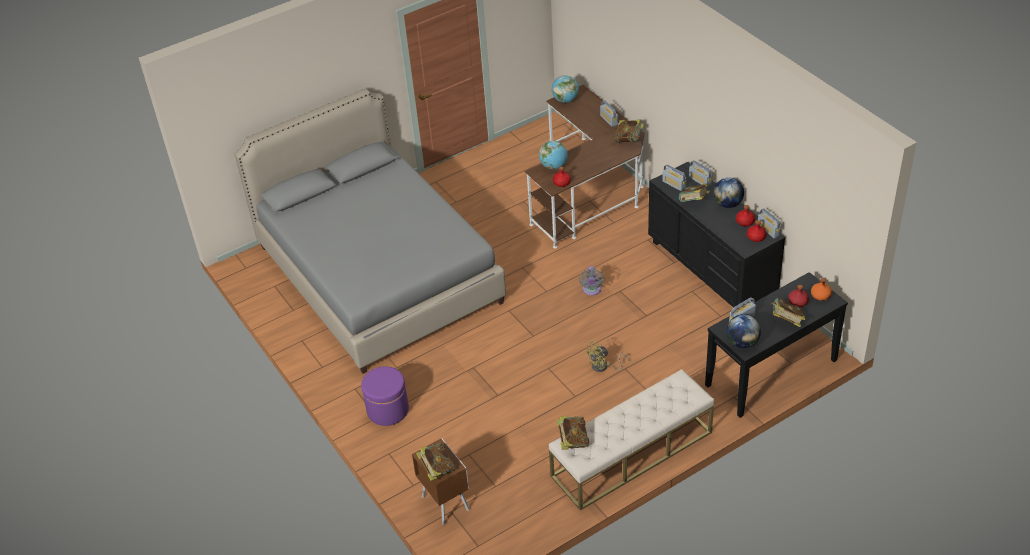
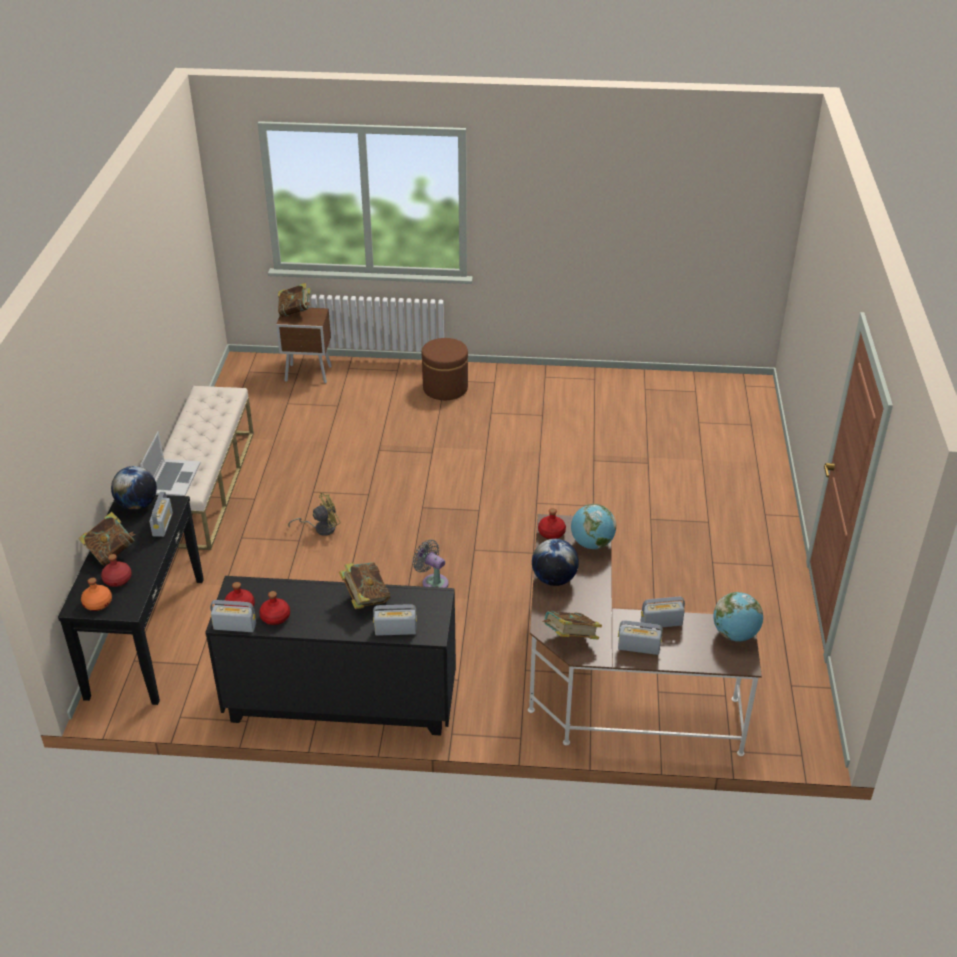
camera: 125 degrees right, 5 degrees down
grey bed [234,88,506,374] -> none
purple ottoman [361,366,409,426] -> brown ottoman [422,338,468,400]
book [556,416,589,450] -> none
yellow fan [585,340,629,372] -> yellow fan turned 60 degrees clockwise [288,492,340,536]
radio [662,164,687,191] -> radio moved to [641,597,685,629]
globe [713,178,744,208] -> globe moved to [532,539,579,586]
none -> laptop [140,431,201,496]

